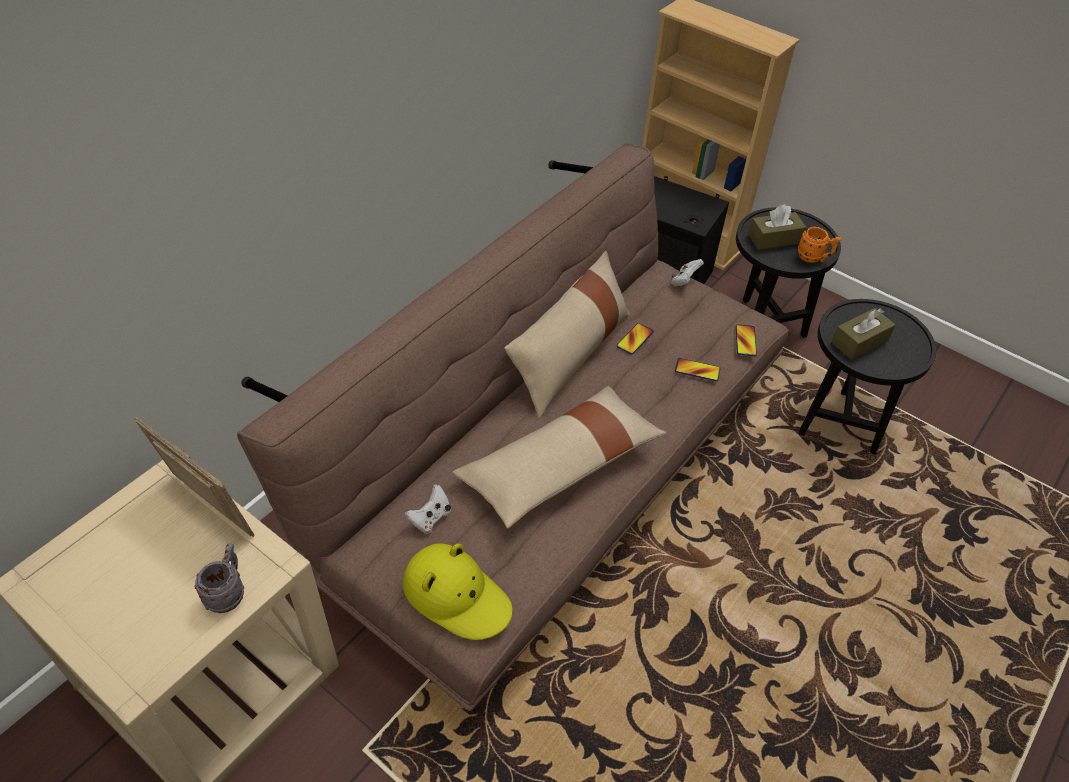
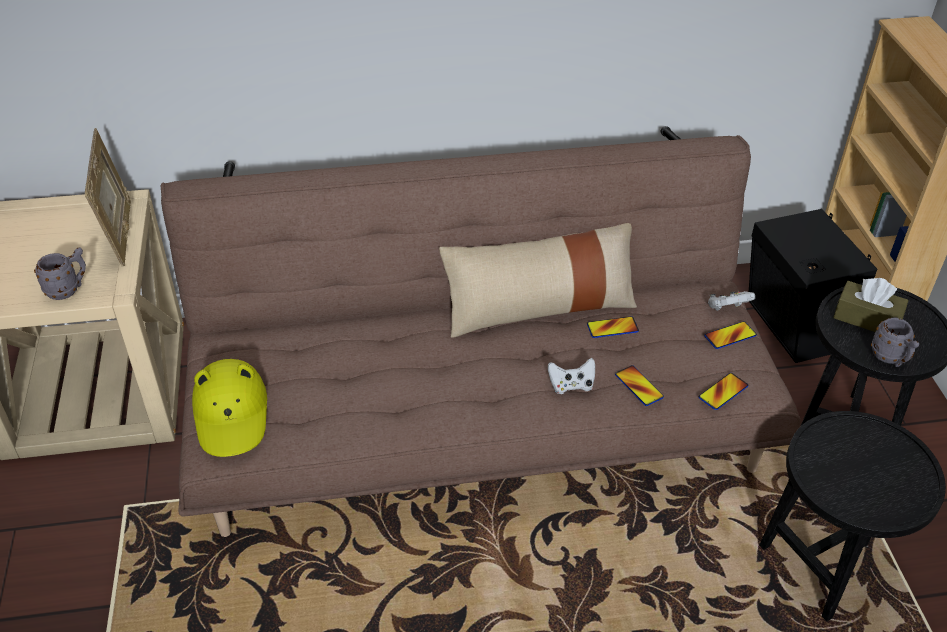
camera: 45 degrees right, 5 degrees down
white game controller [405,485,451,533] -> white game controller moved to [548,358,595,394]
beige pillow [453,386,666,528] -> none
orange mug [797,227,841,263] -> grey mug [871,318,919,367]
brown tissue box [831,308,896,360] -> none
none -> phone [704,321,757,349]

